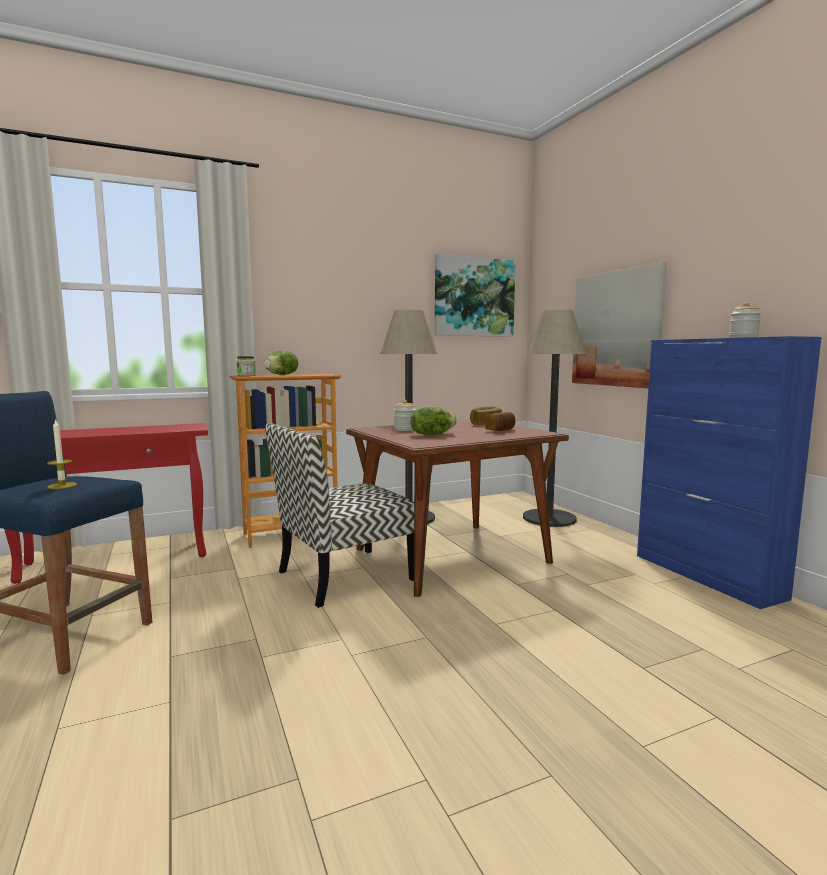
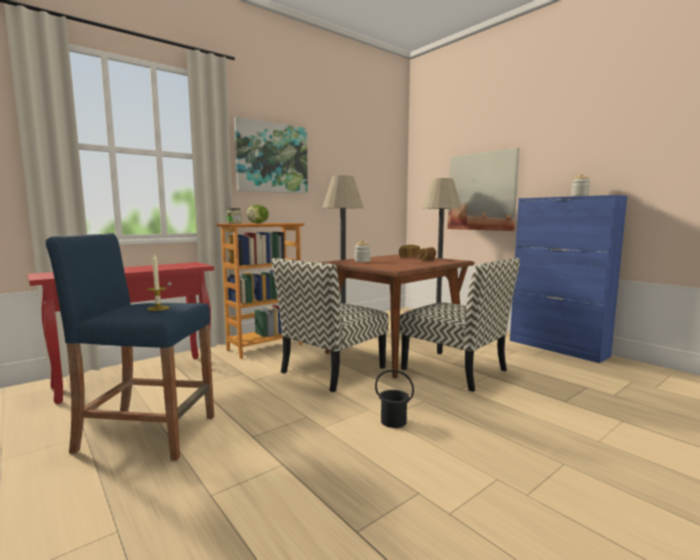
camera: 15 degrees left, 0 degrees up
lettuce [411,407,457,435] -> none
picture [435,254,516,337] -> picture moved to [234,117,308,194]
none -> black bucket [375,370,414,428]
none -> chair [400,258,520,392]

